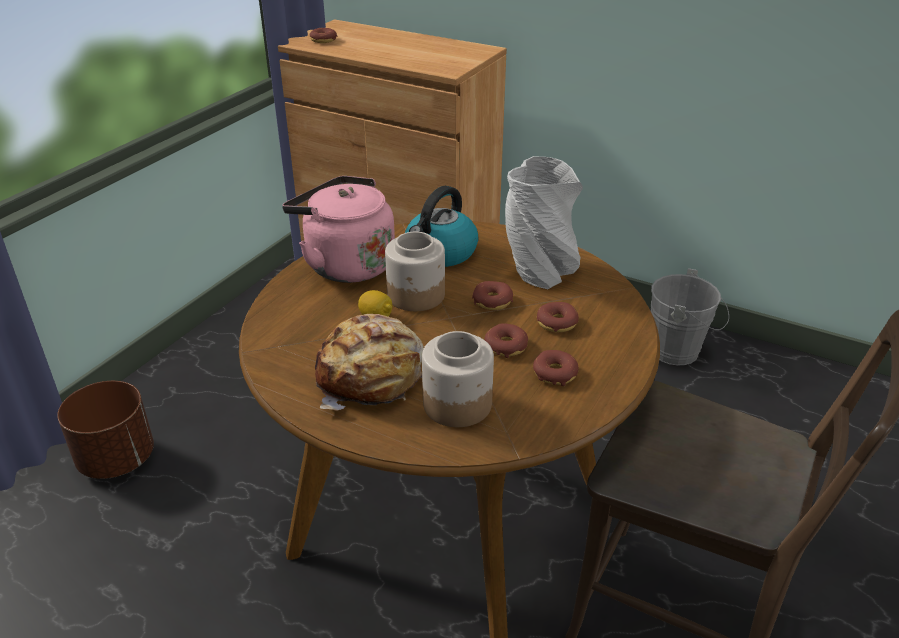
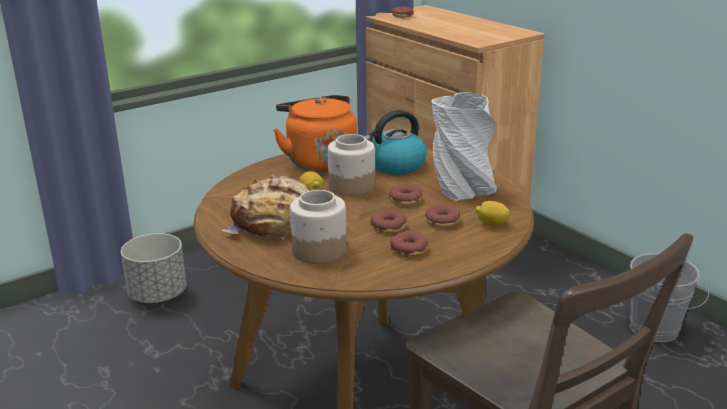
camera: 25 degrees right, 10 degrees down
brown planter [57,381,154,479] -> grey planter [121,233,186,303]
pink kettle [282,176,395,283] -> orange kettle [274,95,357,171]
none -> lemon [476,201,510,226]

